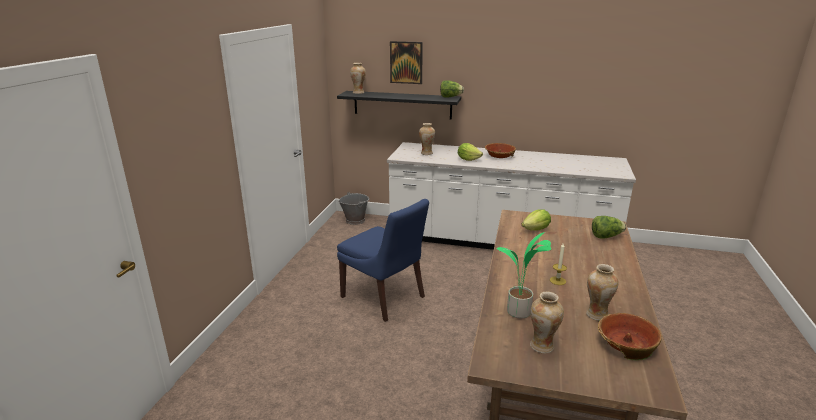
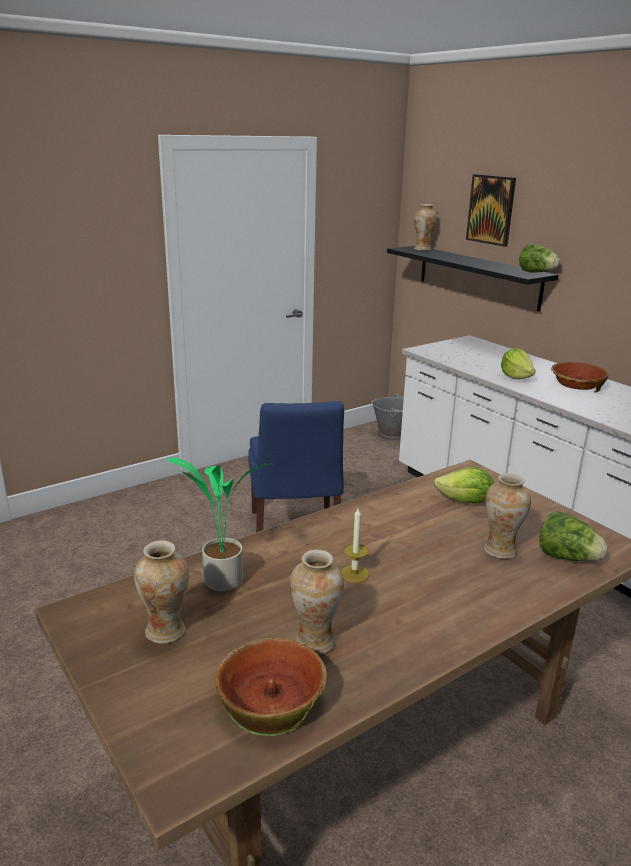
camera: 40 degrees right, 0 degrees up
vase [419,123,435,155] -> vase moved to [484,473,531,559]

